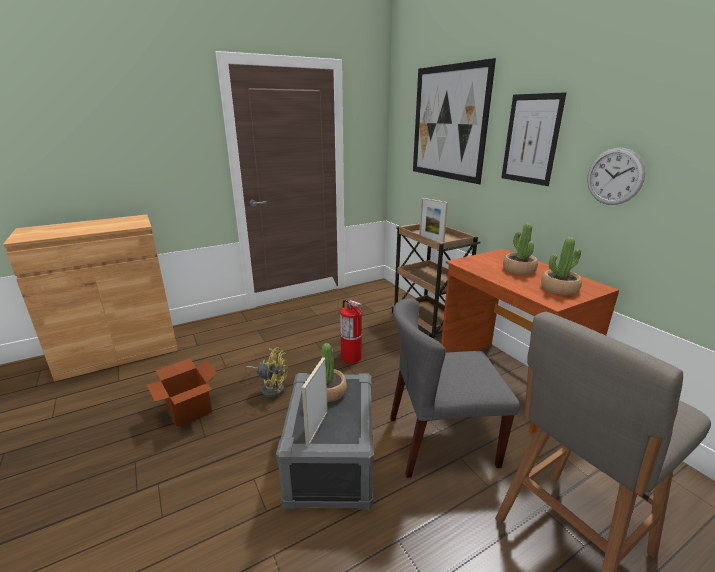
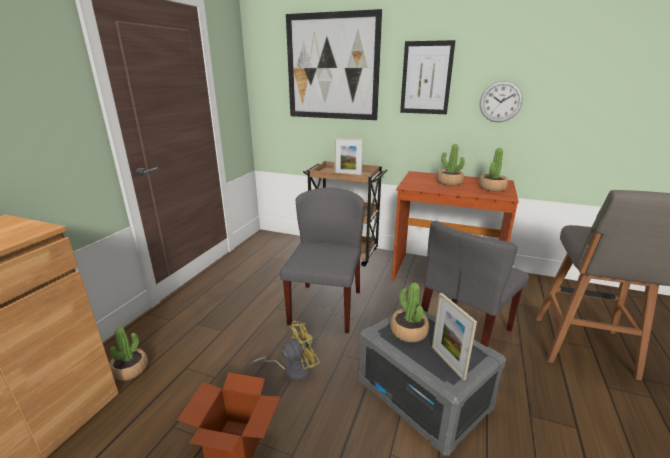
camera: 40 degrees left, 0 degrees up
fire extinguisher [340,300,363,364] -> grey chair [280,187,365,333]
none -> potted plant [110,327,148,381]

